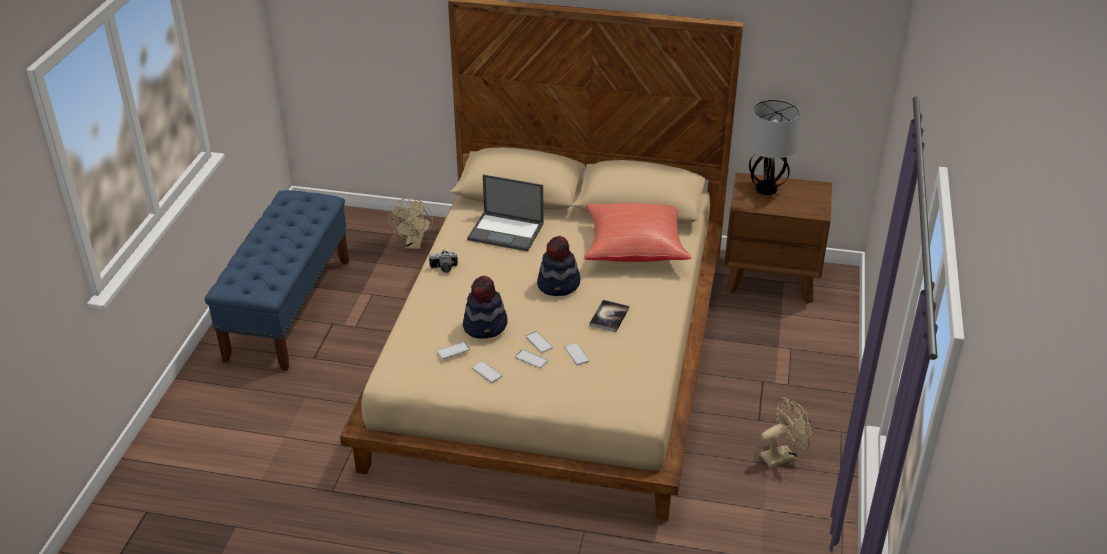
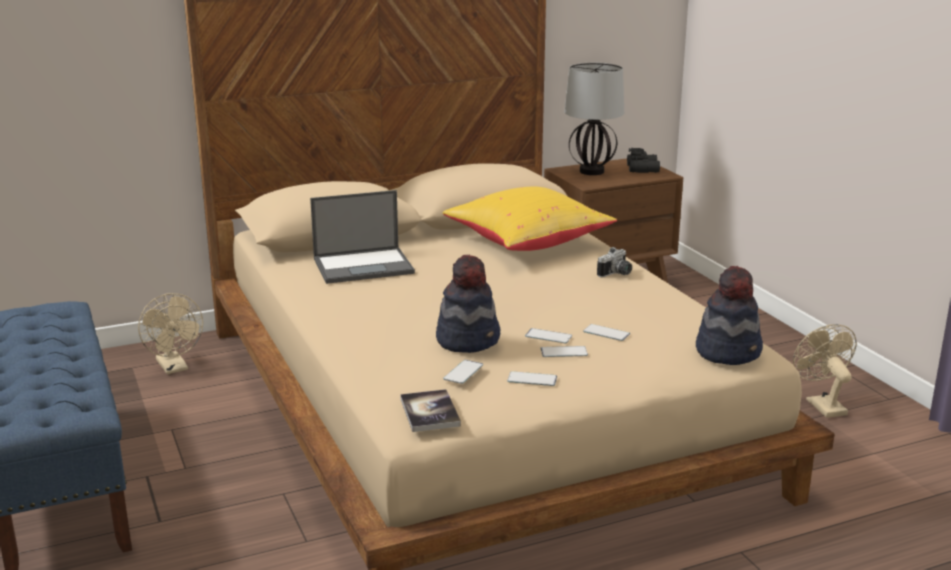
camera: 35 degrees left, 15 degrees down
camera [429,249,458,273] -> camera moved to [597,247,632,277]
hat [537,236,580,296] -> hat moved to [696,266,763,365]
red pillow [584,203,691,262] -> yellow pillow [443,187,617,251]
book [589,300,629,332] -> book moved to [400,389,461,432]
beige fan [760,397,813,468] -> beige fan turned 45 degrees counterclockwise [793,324,857,418]
none -> black binoculars [627,148,660,173]

